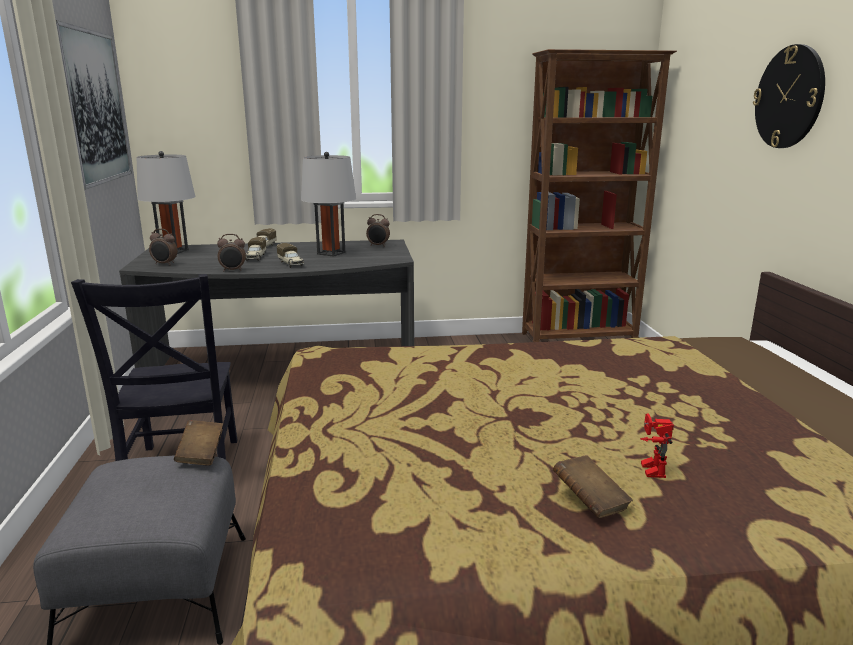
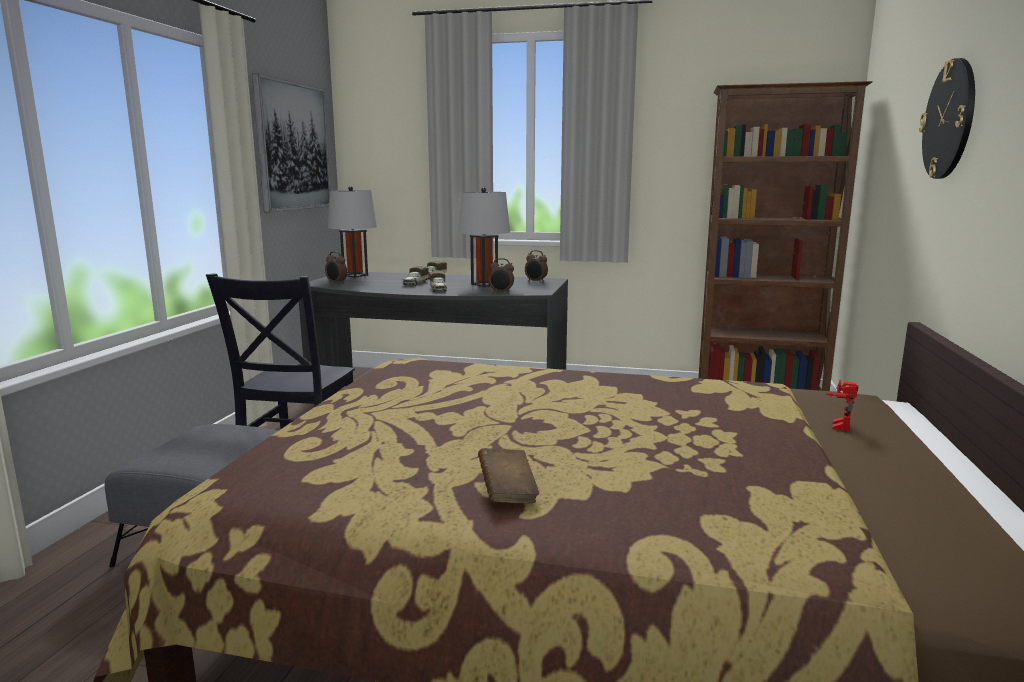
camera: 20 degrees right, 5 degrees down
brown book [174,420,223,465] -> none
alarm clock [217,234,246,271] -> alarm clock moved to [489,258,514,294]
toy robot [640,413,674,478] -> toy robot moved to [827,380,858,431]

